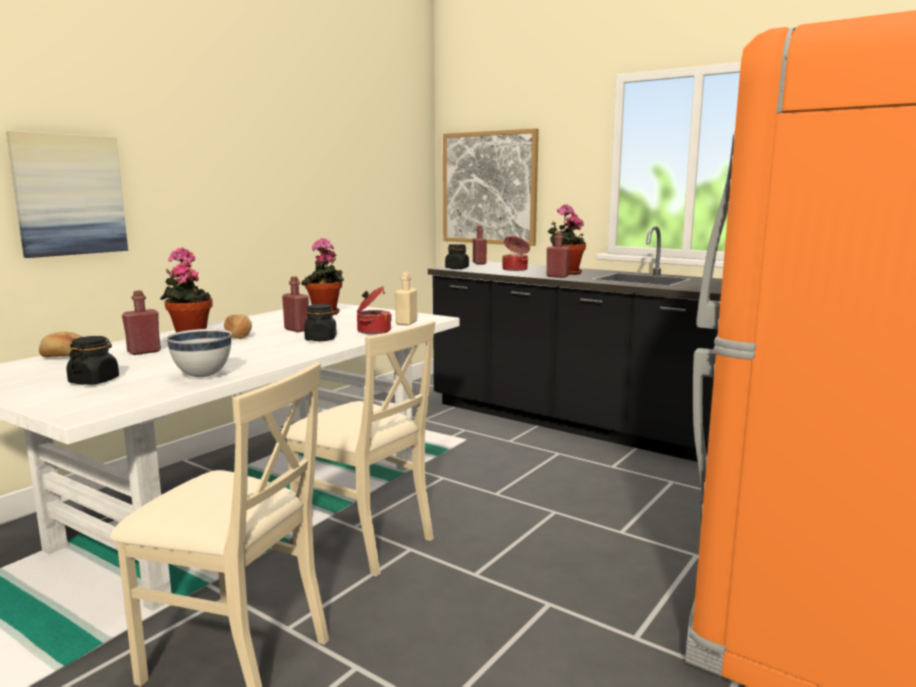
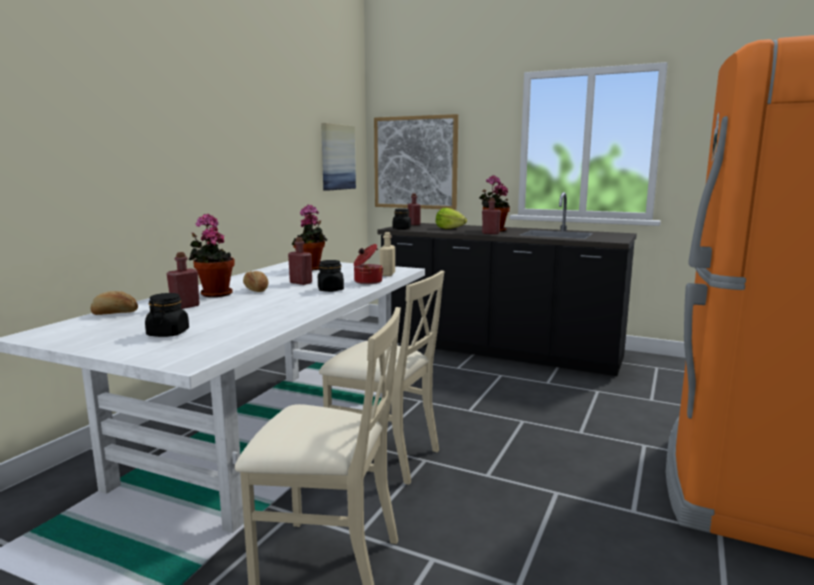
camera: 10 degrees left, 0 degrees up
picture [6,131,128,258] -> picture moved to [321,123,356,191]
white bowl [166,329,232,378] -> none
cooking pot [503,236,530,271] -> lettuce [436,208,467,229]

